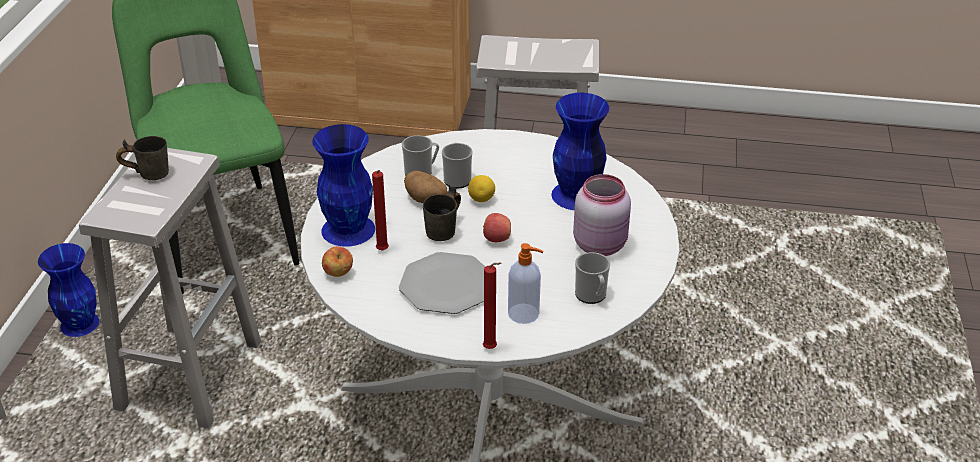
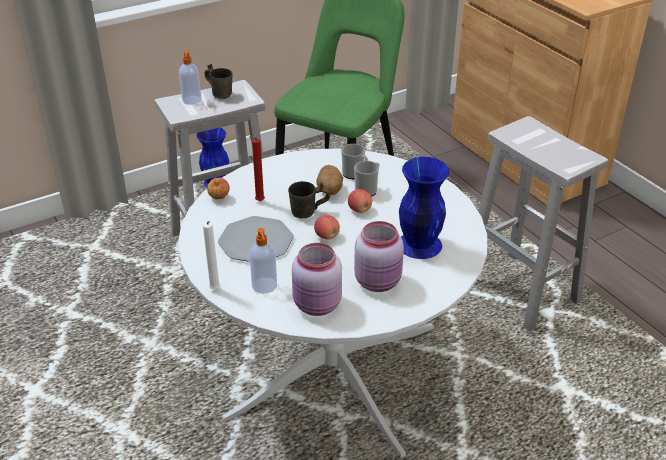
camera: 50 degrees right, 0 degrees up
blue vase [312,124,375,247] -> none
lemon [468,175,495,202] -> apple [348,189,372,213]
red candle [483,263,502,349] -> white candle [203,221,220,289]
mug [575,252,610,304] -> pink jar [292,243,342,316]
none -> soap dispenser [179,51,201,105]

